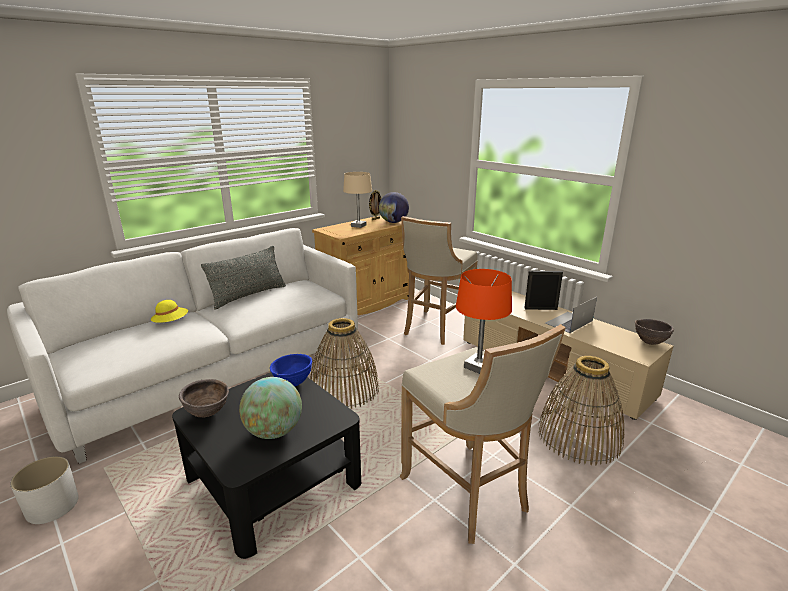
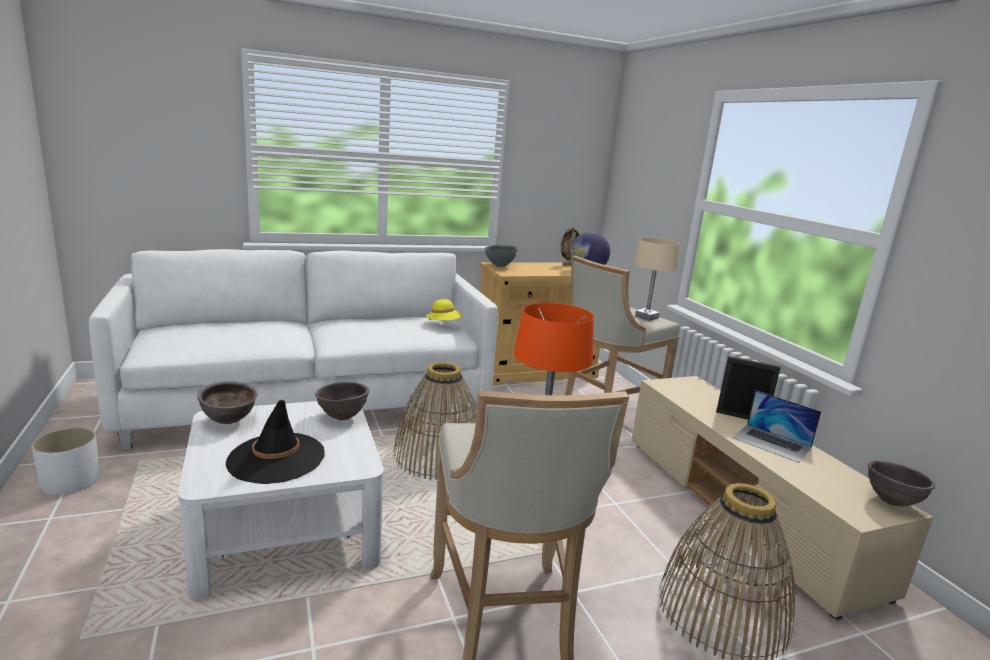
camera: 20 degrees right, 5 degrees down
yellow hat [151,300,188,323] -> yellow hat moved to [426,299,463,320]
black coffee table [172,372,361,559] -> white coffee table [178,401,384,599]
grey pillow [201,246,286,310] -> none
globe [239,377,302,439] -> black hat [226,400,325,484]
blue bowl [270,354,312,386] -> brown bowl [315,382,369,420]
beige table lamp [343,172,372,228] -> beige table lamp moved to [633,238,679,321]
laptop [545,297,597,333] -> laptop turned 120 degrees counterclockwise [732,390,821,463]
none -> grey bowl [484,245,518,267]

